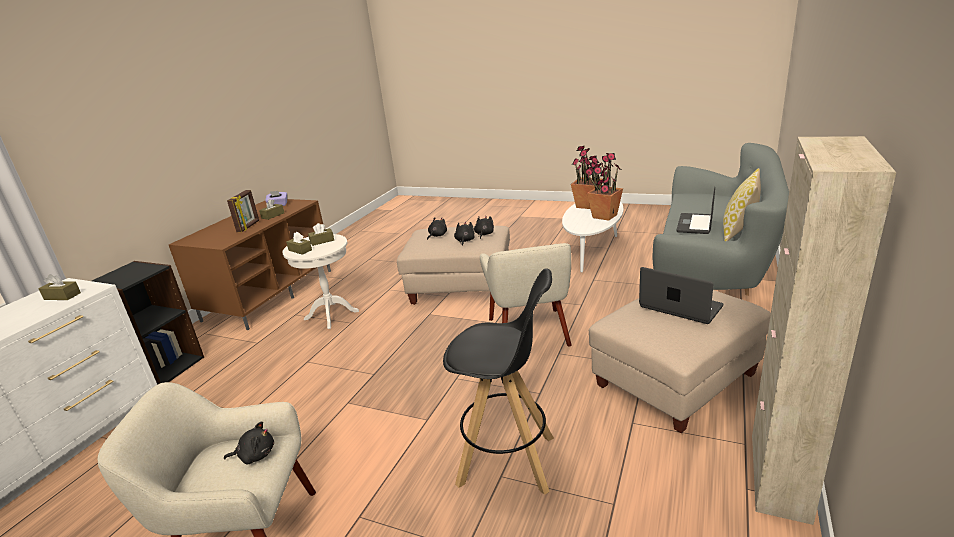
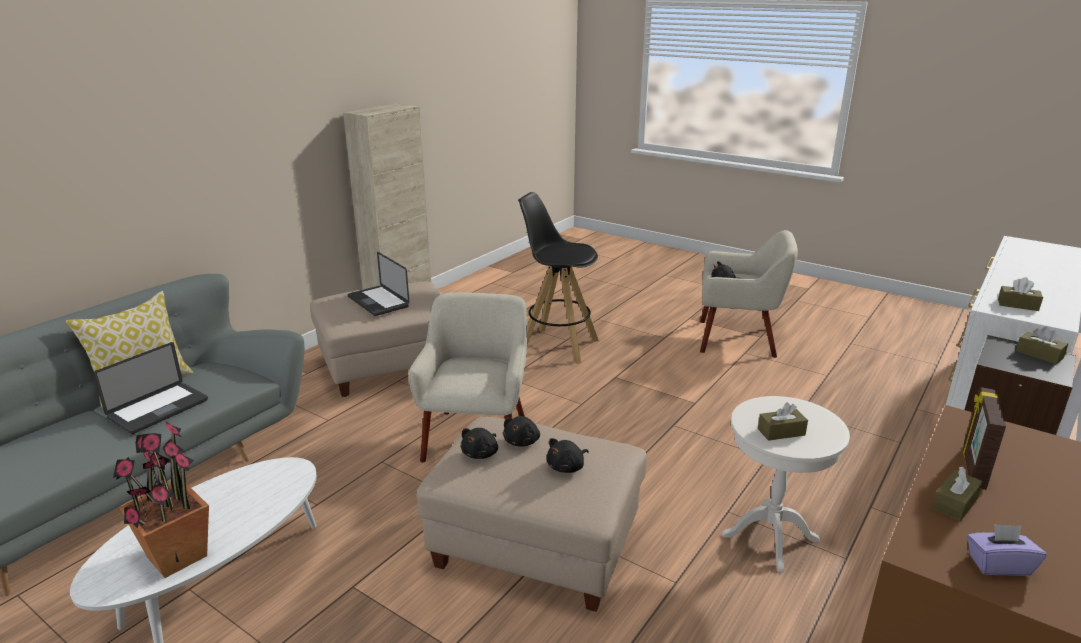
camera: 170 degrees left, 0 degrees up
brown tissue box [286,232,312,255] -> brown tissue box moved to [1016,326,1068,364]
potted plant [587,153,623,221] -> none

